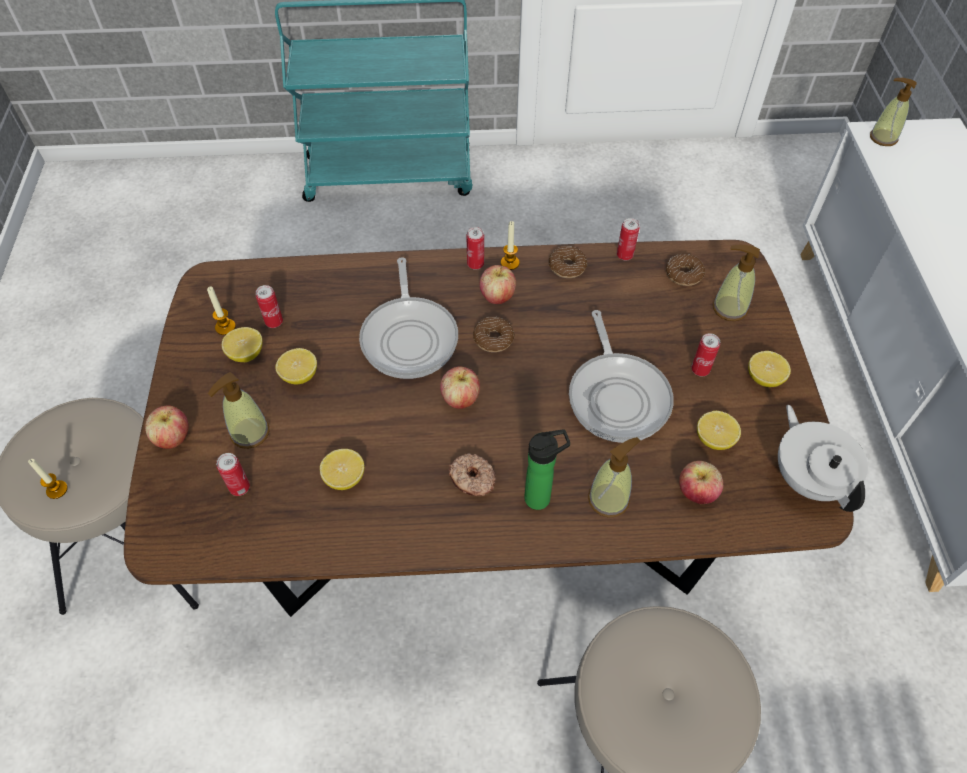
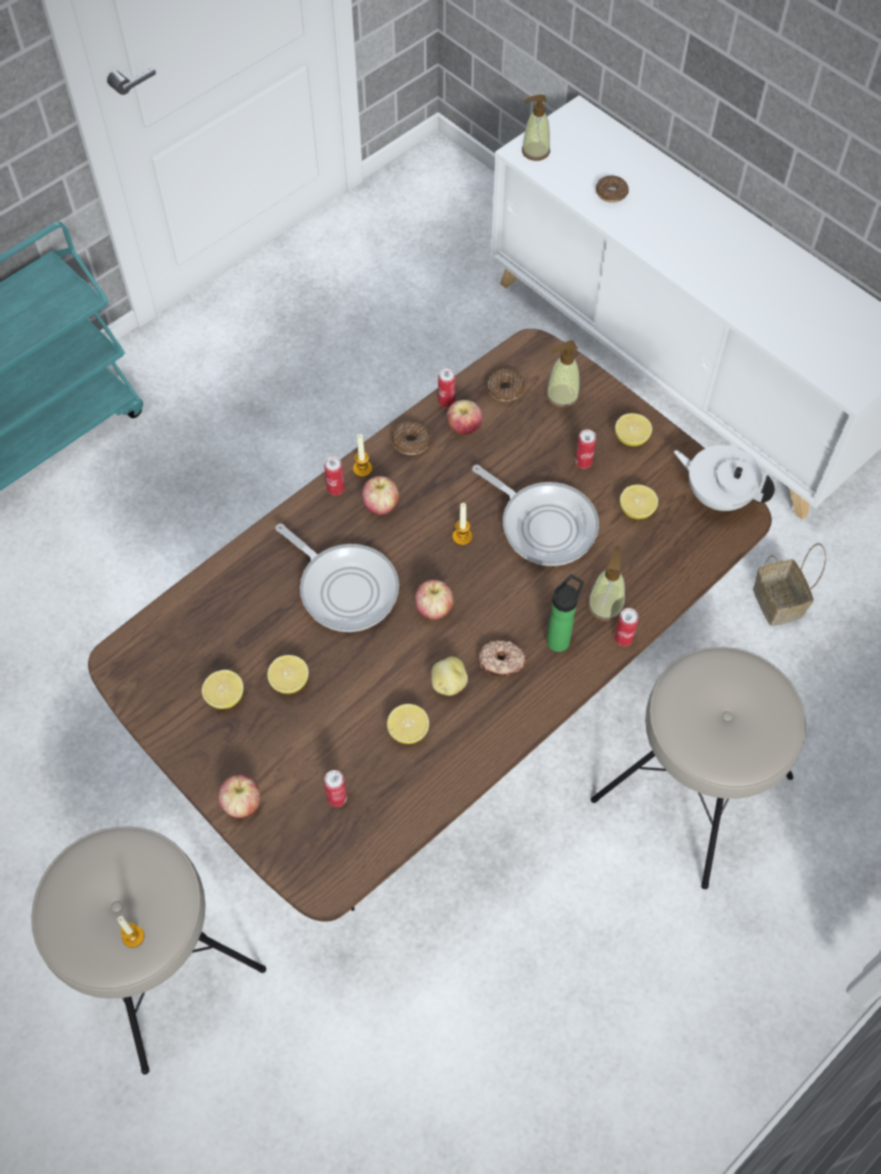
camera: 40 degrees left, 5 degrees up
candle [207,286,236,335] -> candle moved to [452,503,472,545]
soap dispenser [208,372,270,449] -> none
can [255,285,283,328] -> can moved to [614,608,639,646]
donut [473,316,515,352] -> donut moved to [596,175,629,203]
apple [679,461,723,504] -> apple moved to [447,400,482,435]
none -> potato [431,656,468,696]
none -> basket [753,543,826,626]

